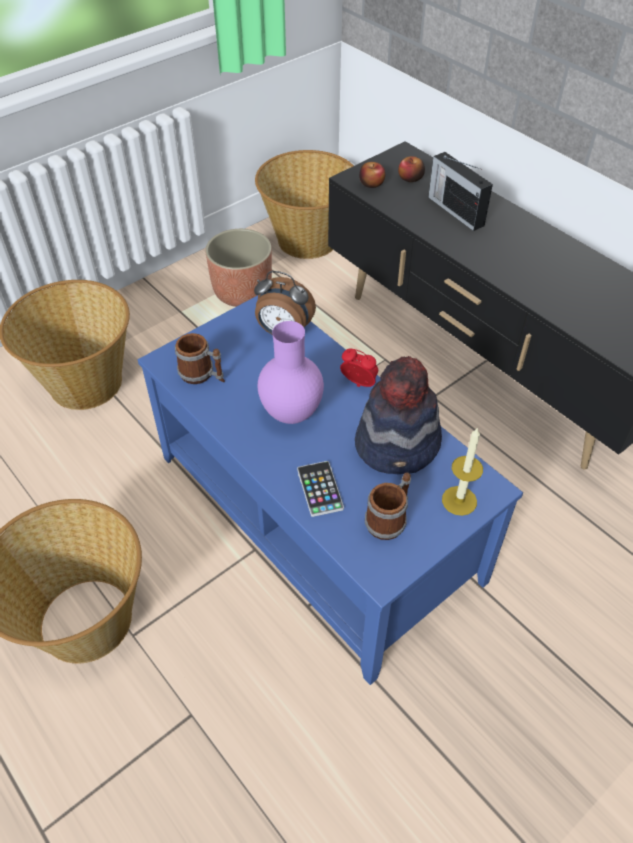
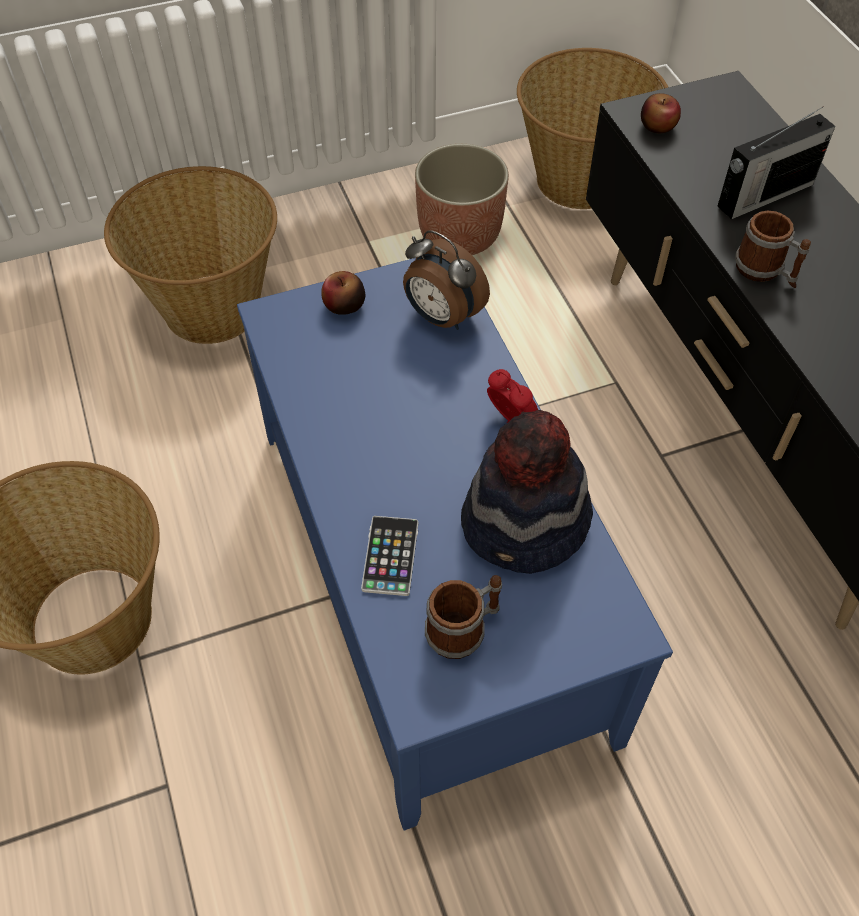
camera: 20 degrees right, 5 degrees up
mug [175,333,225,384] -> mug moved to [735,210,811,288]
purple vase [258,321,324,424] -> none
apple [398,156,425,182] -> apple moved to [321,271,365,315]
radio [428,152,493,231] -> radio turned 105 degrees counterclockwise [717,106,835,220]
candle [442,427,483,516] -> none

